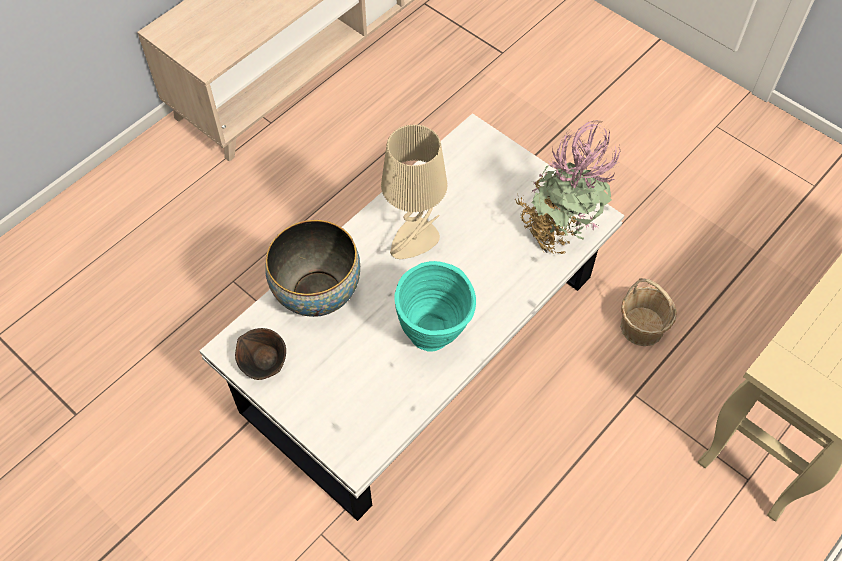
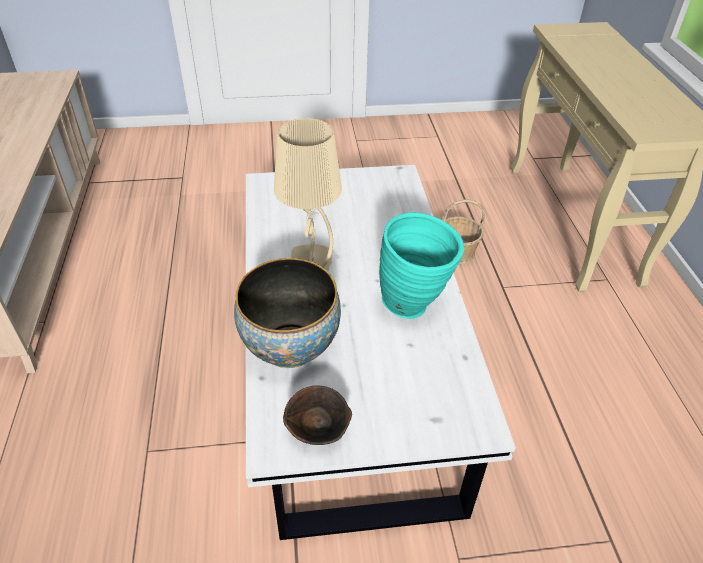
camera: 50 degrees left, 15 degrees down
potted plant [515,120,620,254] -> none

